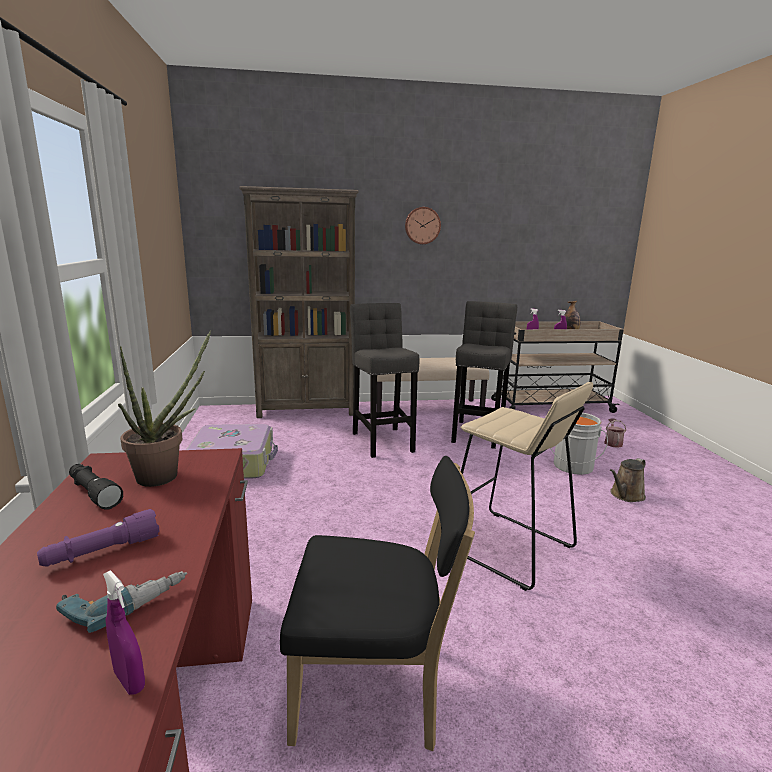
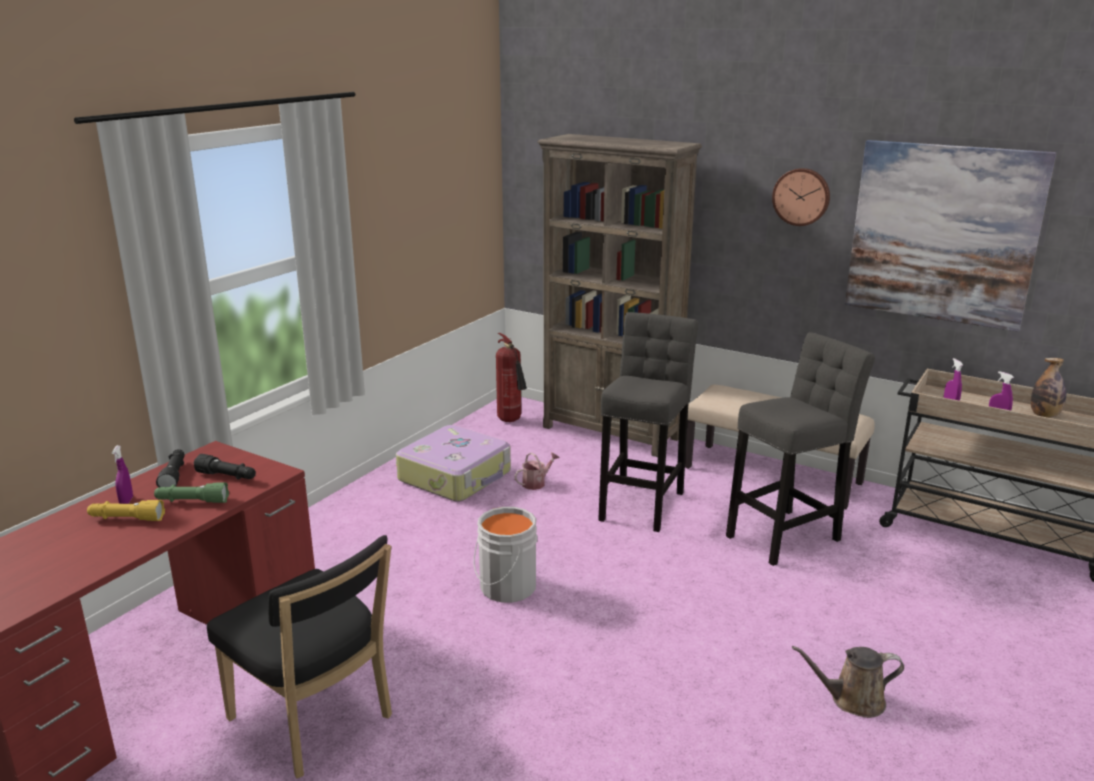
camera: 40 degrees right, 5 degrees up
purple flashlight [37,509,159,566] -> yellow flashlight [87,500,165,521]
power drill [56,571,187,633] -> none
purple spray bottle [103,570,145,695] -> purple spray bottle moved to [112,445,133,504]
potted plant [118,330,211,487] -> black flashlight [194,454,256,480]
beige stool [460,382,593,591] -> none
grey bucket [550,413,608,475] -> grey bucket moved to [473,507,537,603]
watering can [604,418,626,448] -> watering can moved to [514,452,560,490]
none -> green flashlight [154,483,229,503]
none -> fire extinguisher [496,333,527,422]
none -> picture [845,140,1056,332]

